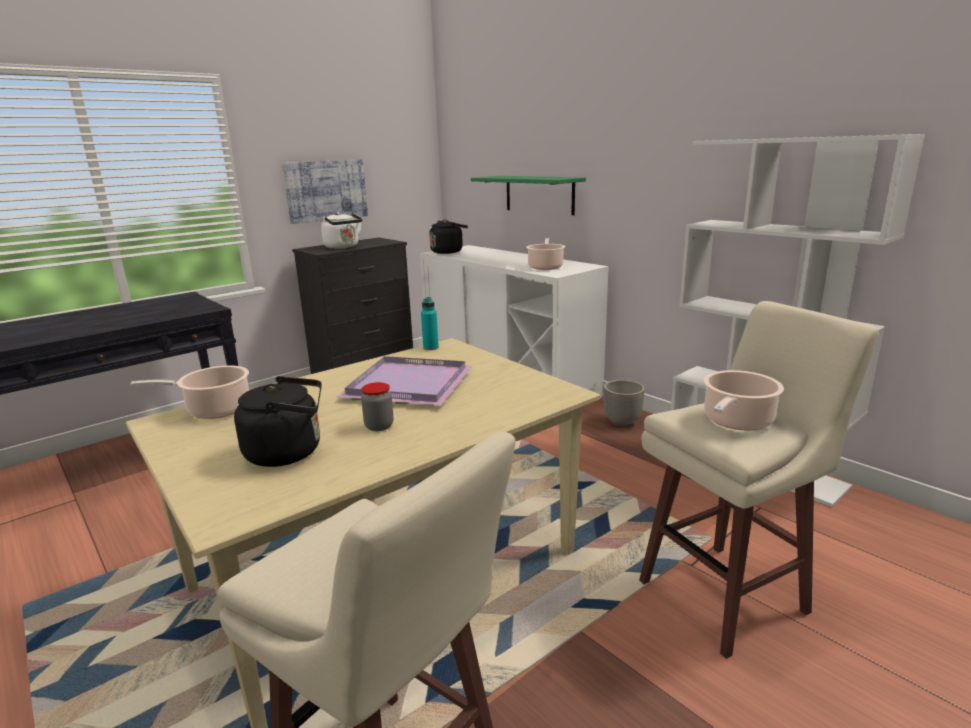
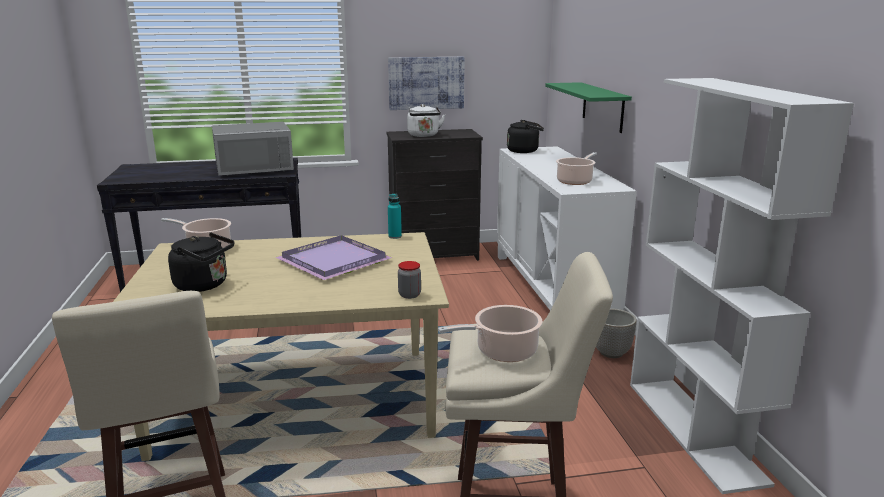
camera: 30 degrees right, 0 degrees up
jar [361,382,394,431] -> jar moved to [398,261,421,299]
none -> grey microwave [212,122,294,176]

